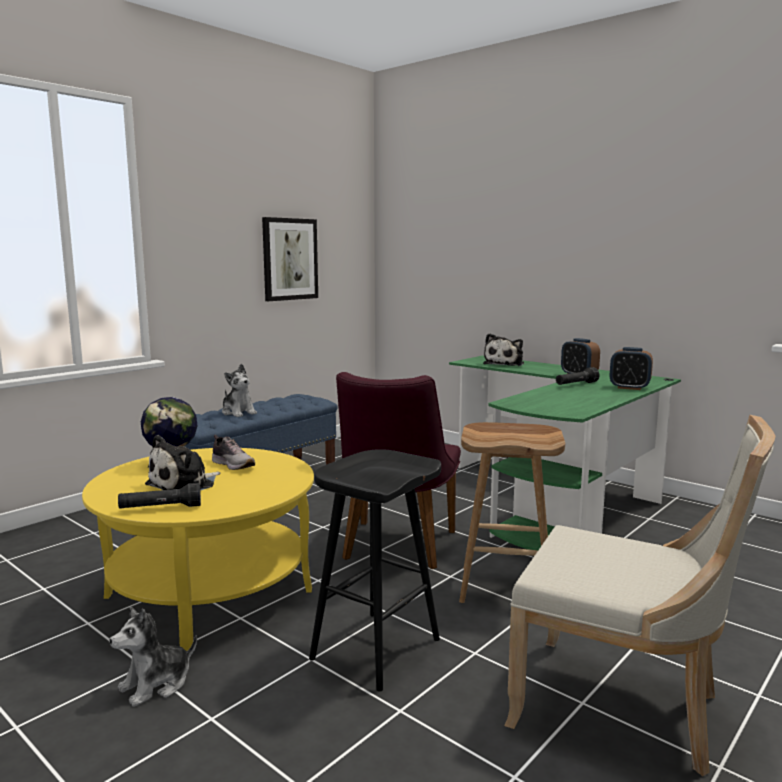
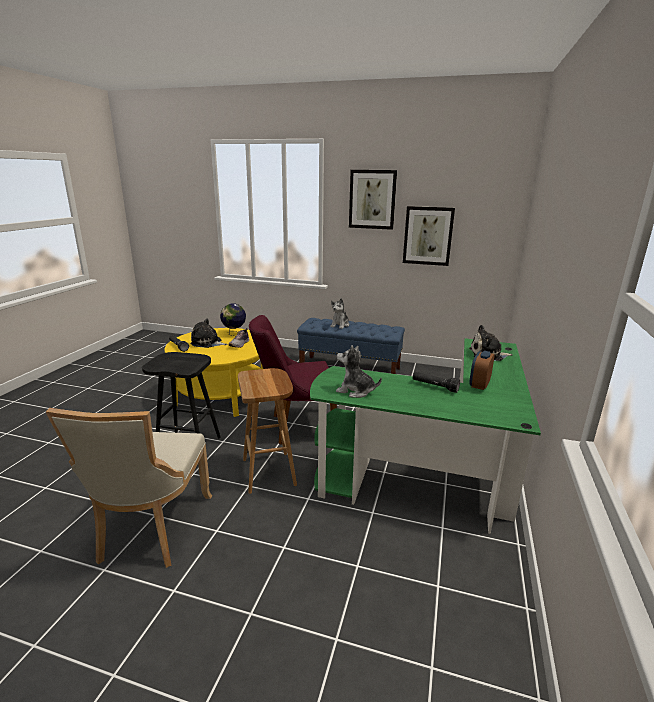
camera: 65 degrees right, 10 degrees up
plush toy [110,607,197,707] -> plush toy moved to [336,345,382,398]
alarm clock [610,347,653,390] -> none
none -> picture [349,170,397,230]

